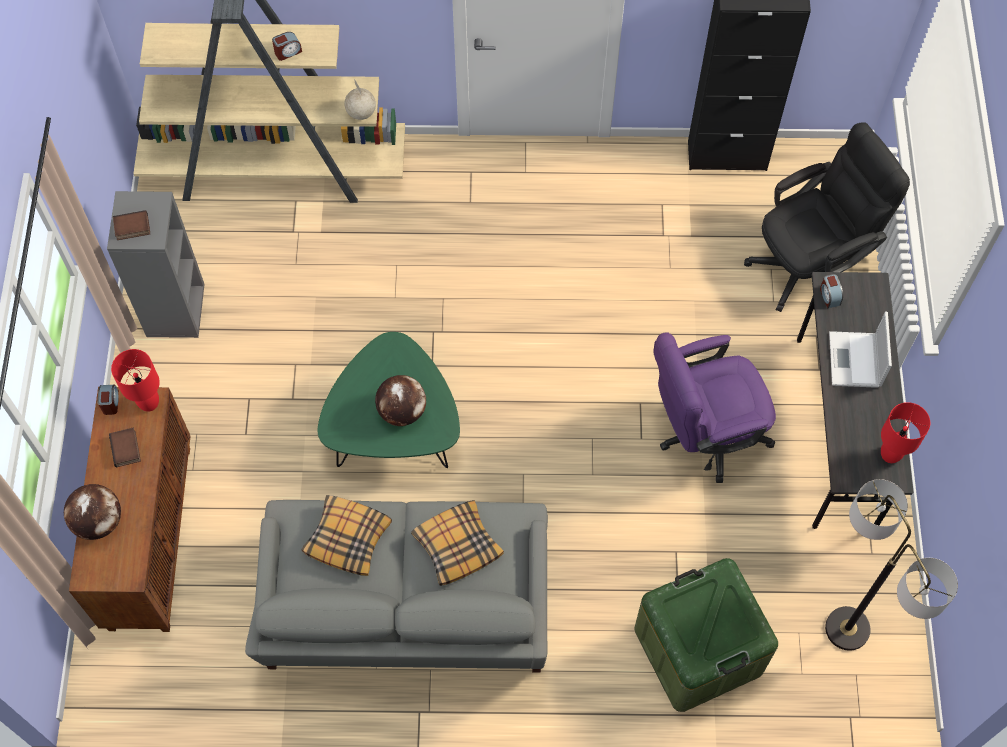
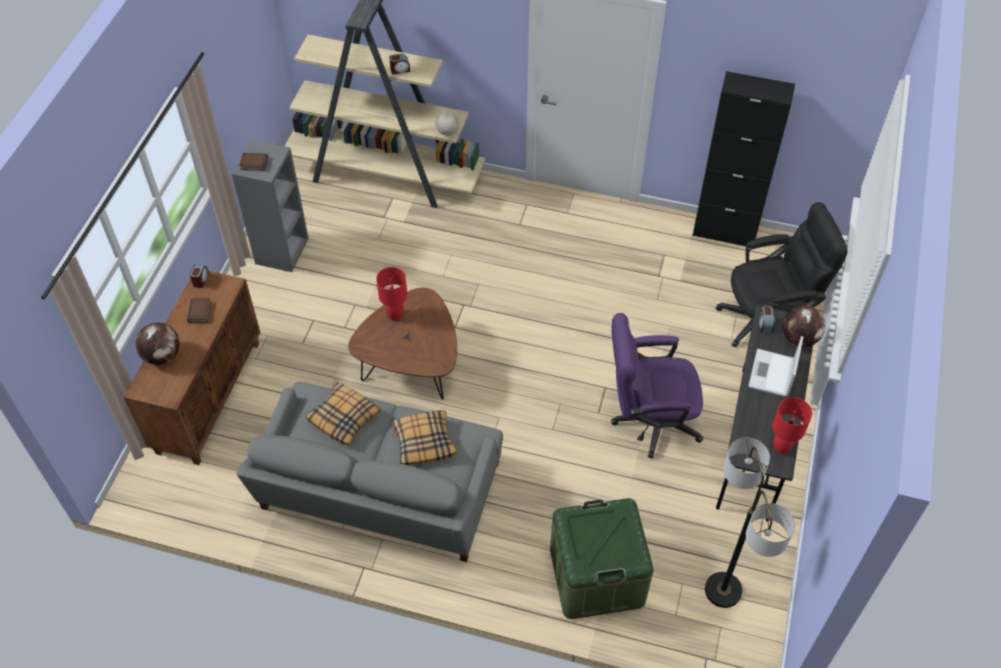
camera: 15 degrees right, 10 degrees down
red table lamp [111,349,160,412] -> red table lamp moved to [376,267,407,321]
green coffee table [317,332,460,468] -> brown coffee table [348,288,457,400]
globe [375,375,426,426] -> globe moved to [783,305,825,347]

